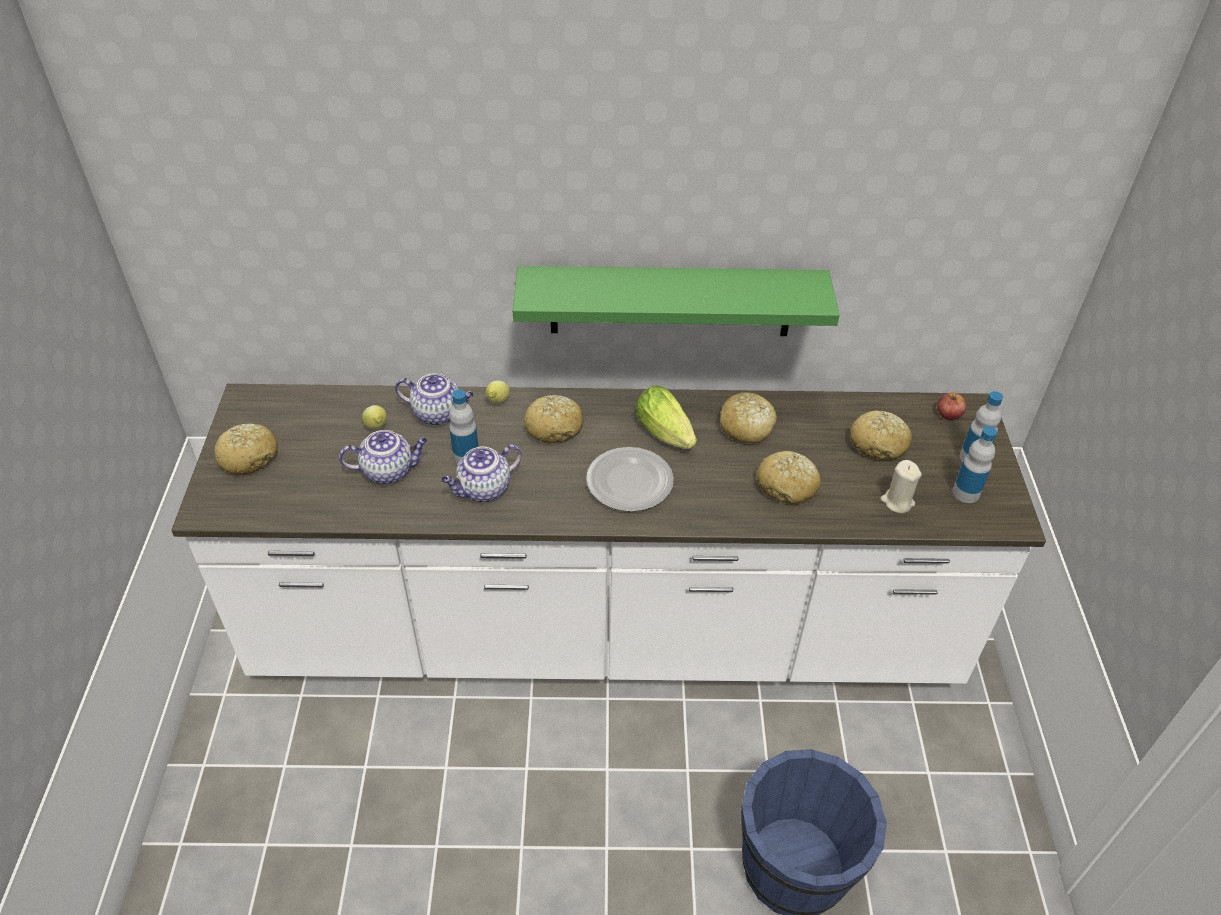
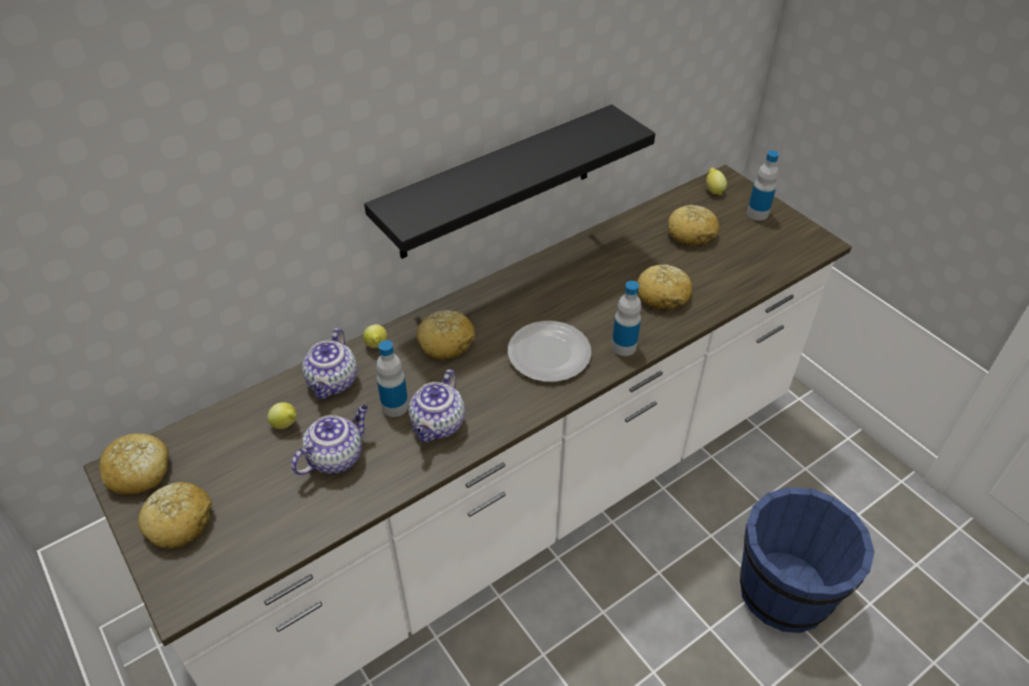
camera: 35 degrees left, 0 degrees up
teapot [395,373,474,425] -> teapot turned 120 degrees clockwise [302,328,357,399]
green shelf [513,266,840,336] -> black shelf [364,104,655,259]
lettuce [635,385,697,449] -> none
bread [720,392,777,443] -> bread moved to [100,433,169,495]
beige candle [880,460,922,513] -> none
apple [937,393,966,420] -> lemon [706,167,727,195]
bottle [953,426,997,503] -> bottle moved to [611,281,641,356]

